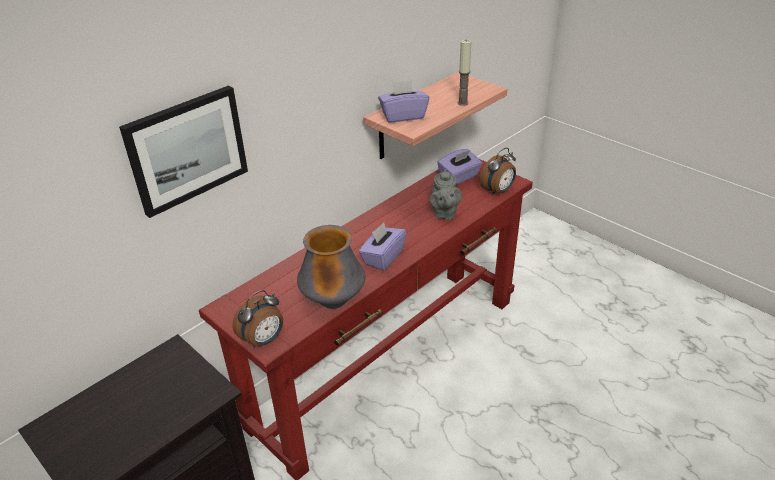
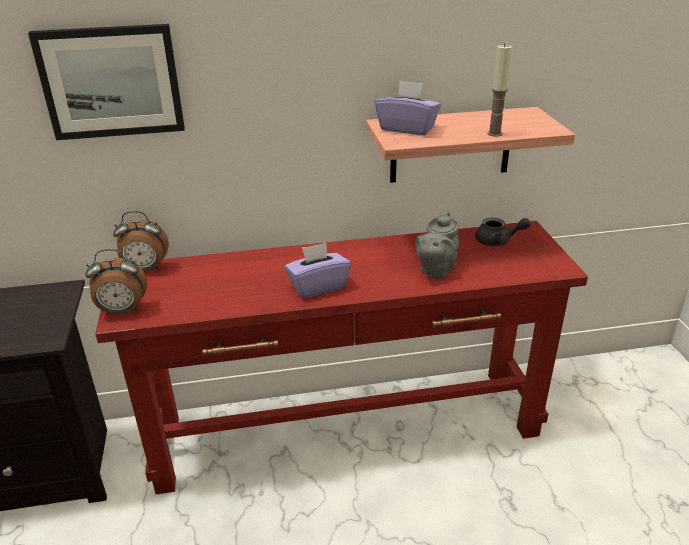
camera: 35 degrees right, 5 degrees down
vase [297,225,365,309] -> none
purple tissue box [437,149,482,185] -> grey teapot [475,217,531,246]
alarm clock [480,148,516,196] -> alarm clock moved to [113,211,169,272]

